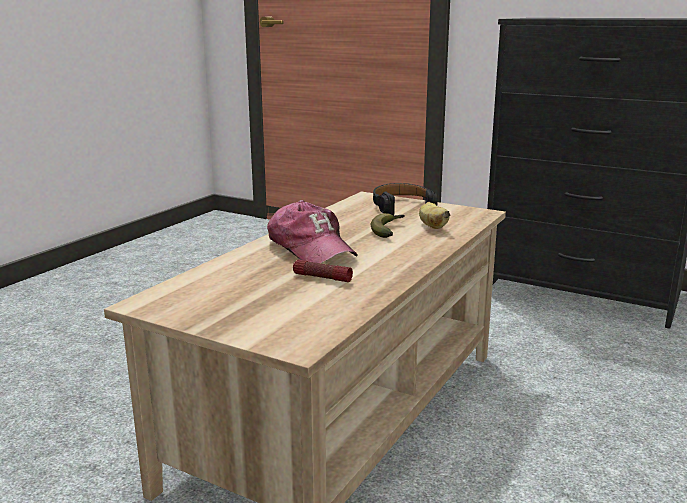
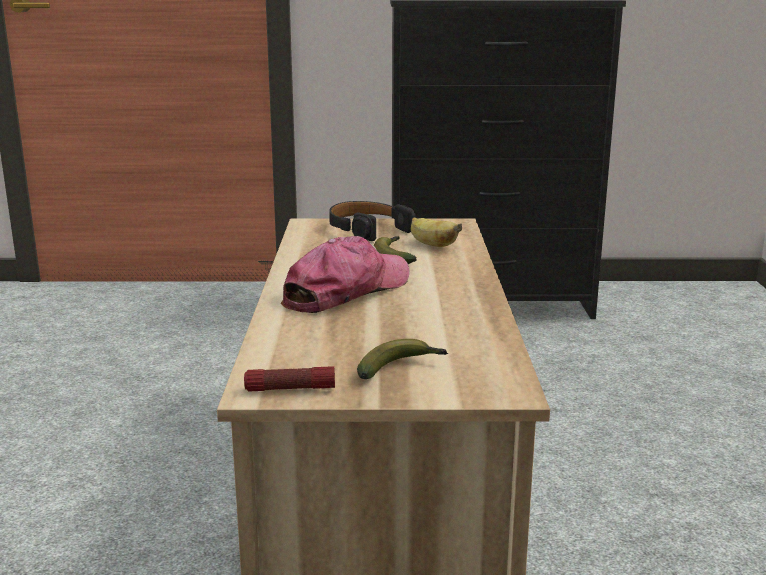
camera: 30 degrees left, 0 degrees up
cap [267,200,358,263] -> cap turned 75 degrees counterclockwise [281,236,410,313]
flashlight [293,259,353,282] -> flashlight moved to [244,366,335,392]
none -> banana [357,339,448,379]

